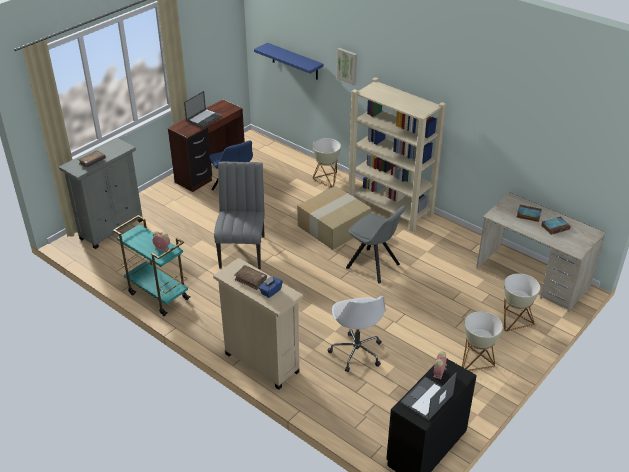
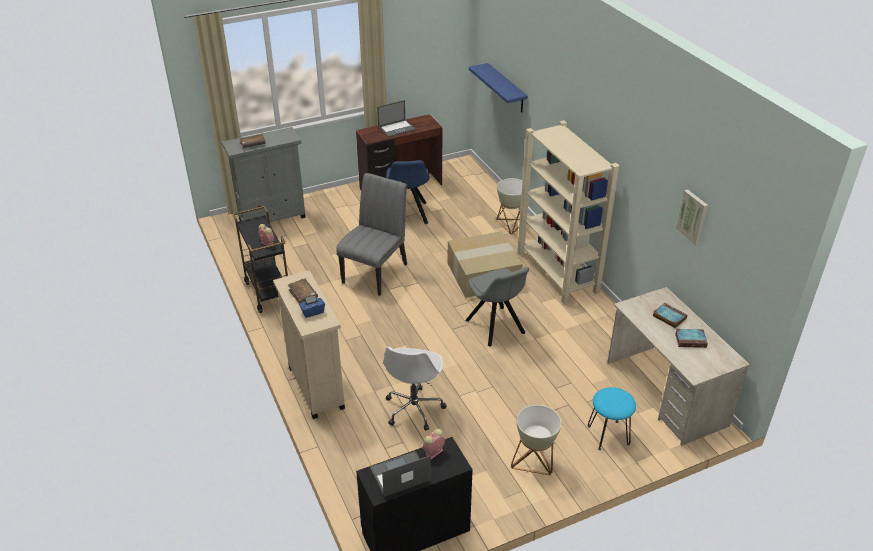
camera: 25 degrees right, 0 degrees up
turquoise cart [113,215,191,316] -> black cart [232,206,288,313]
picture [337,48,357,85] -> picture moved to [676,189,708,245]
planter [504,273,540,331] -> turquoise stool [587,387,636,450]

